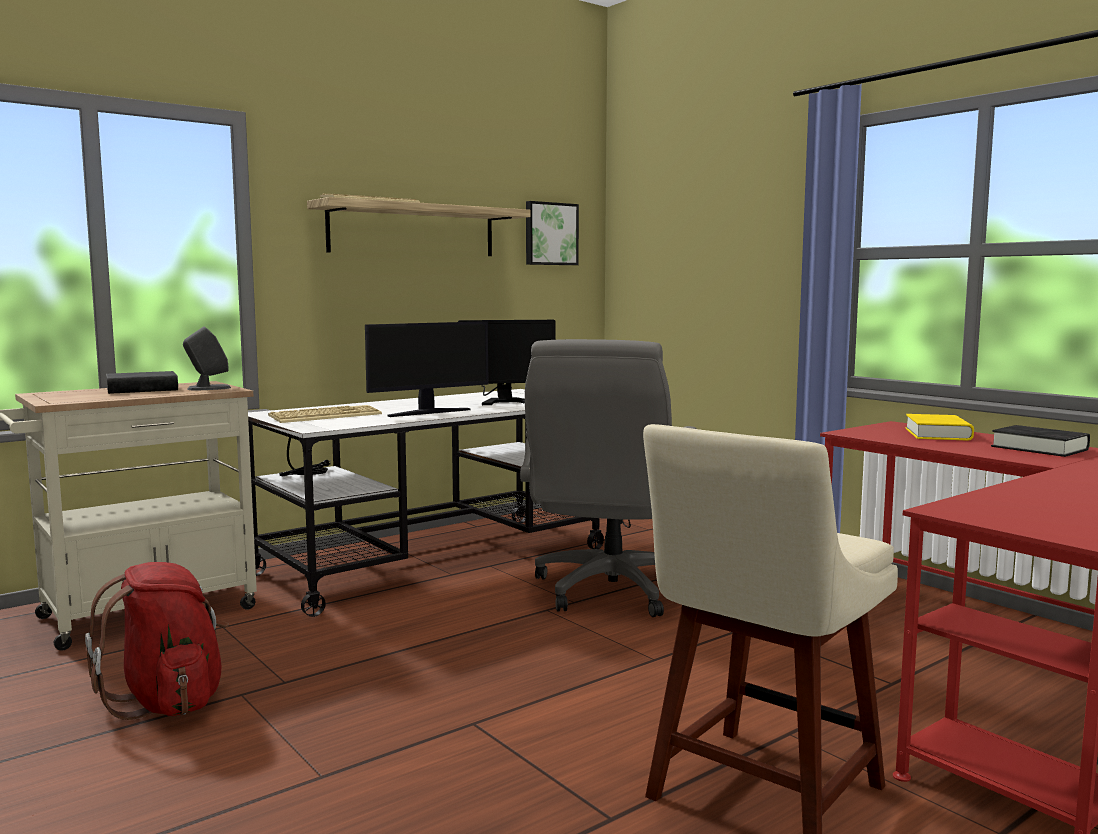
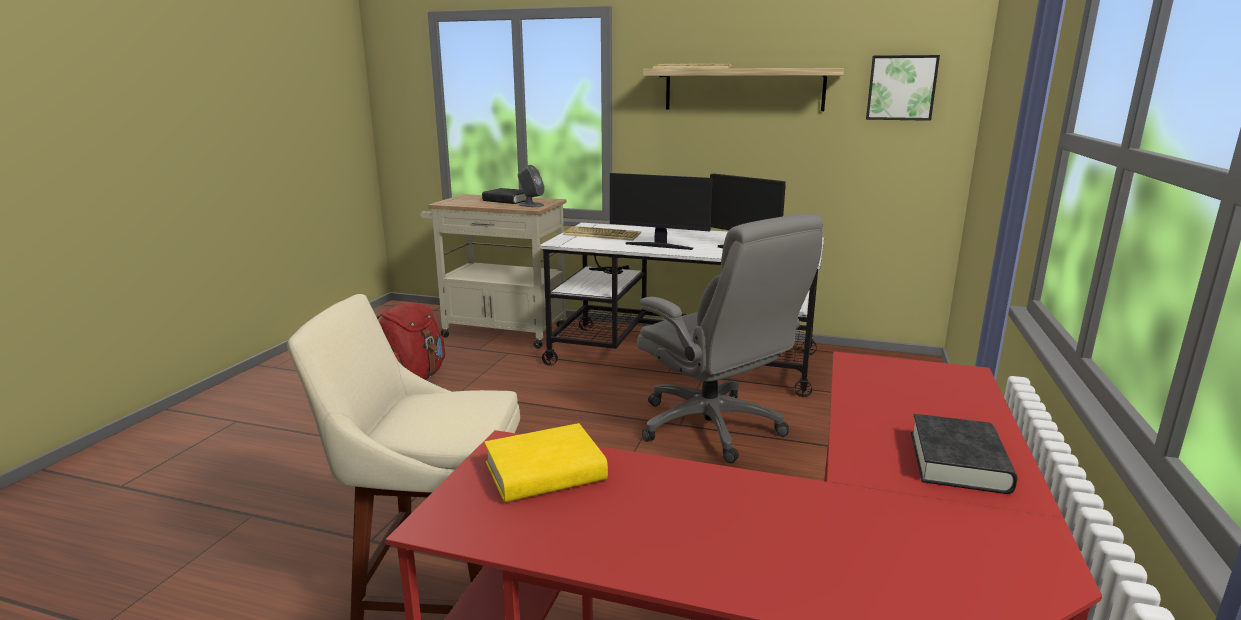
camera: 55 degrees right, 10 degrees up
grey office chair [520,339,696,617] -> grey office chair turned 105 degrees counterclockwise [637,214,823,463]
yellow book [905,414,974,441] -> yellow book moved to [484,423,608,502]

